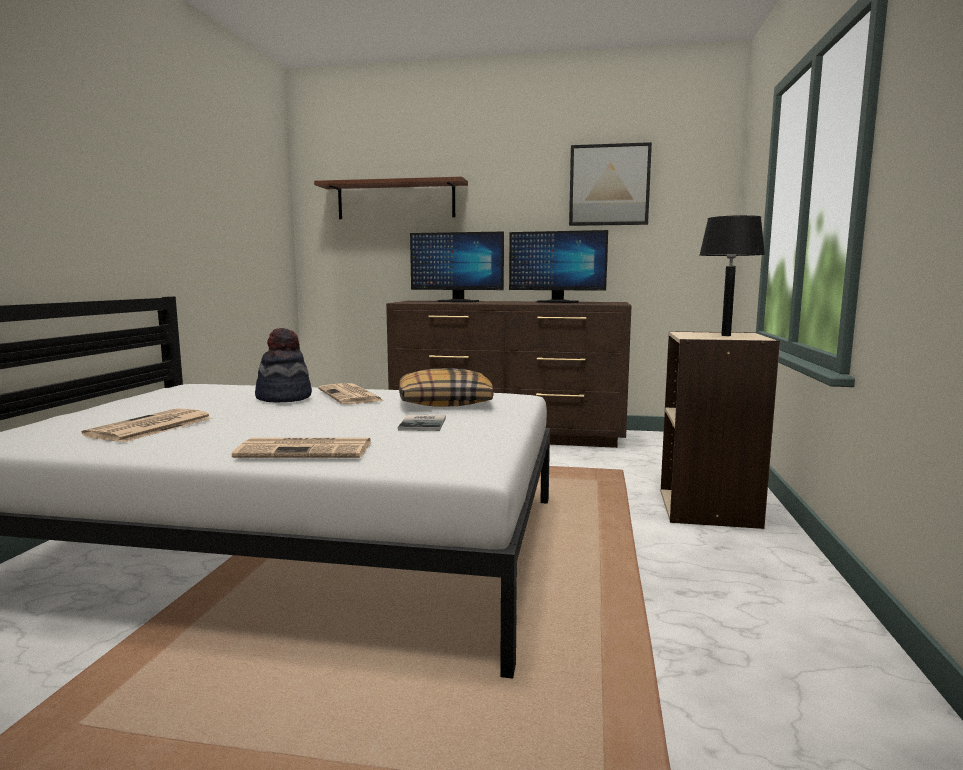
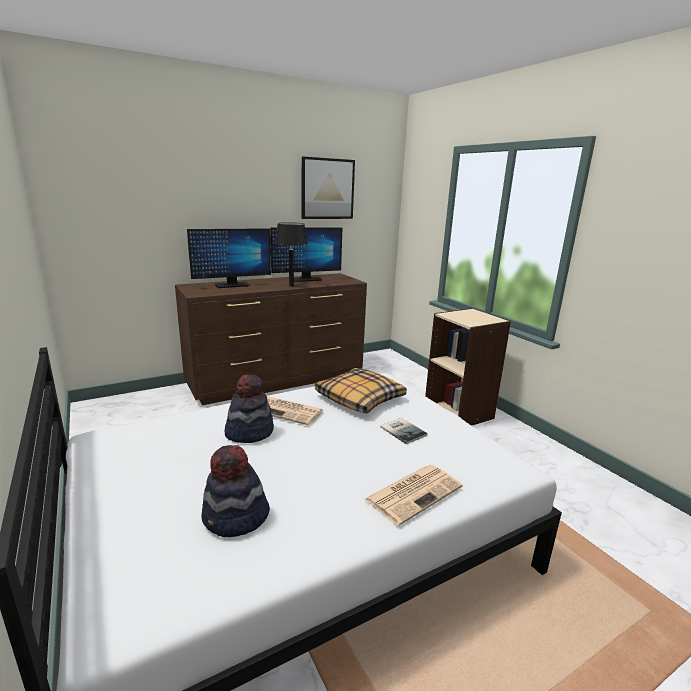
camera: 40 degrees left, 10 degrees up
newspaper [82,408,213,442] -> hat [201,445,270,537]
brown shelf [314,176,468,219] -> none
black table lamp [699,215,765,336] -> black table lamp moved to [275,222,308,287]

